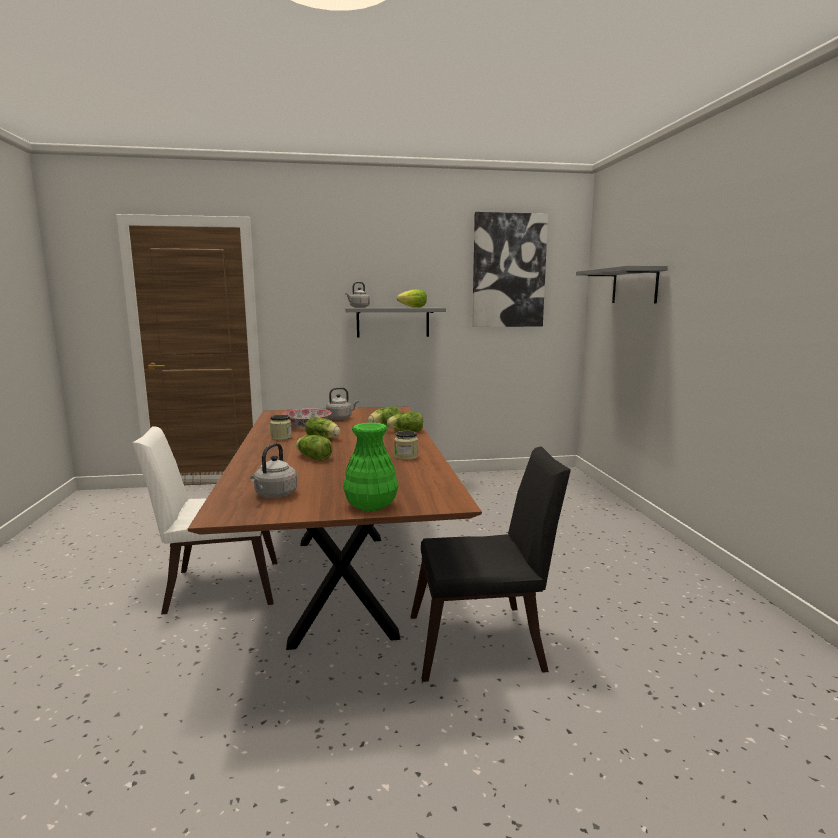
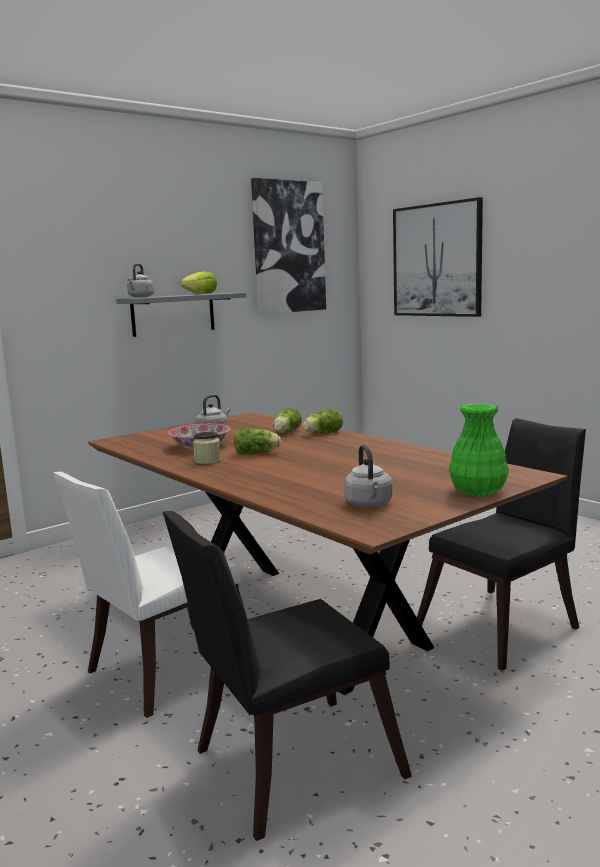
camera: 30 degrees left, 0 degrees up
lettuce [296,435,333,461] -> none
jar [394,431,418,460] -> none
grey shelf [576,265,668,303] -> picture [393,197,483,317]
none -> black chair [163,511,412,841]

